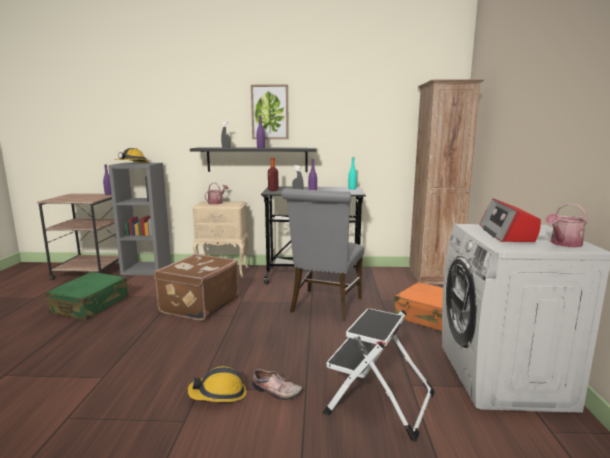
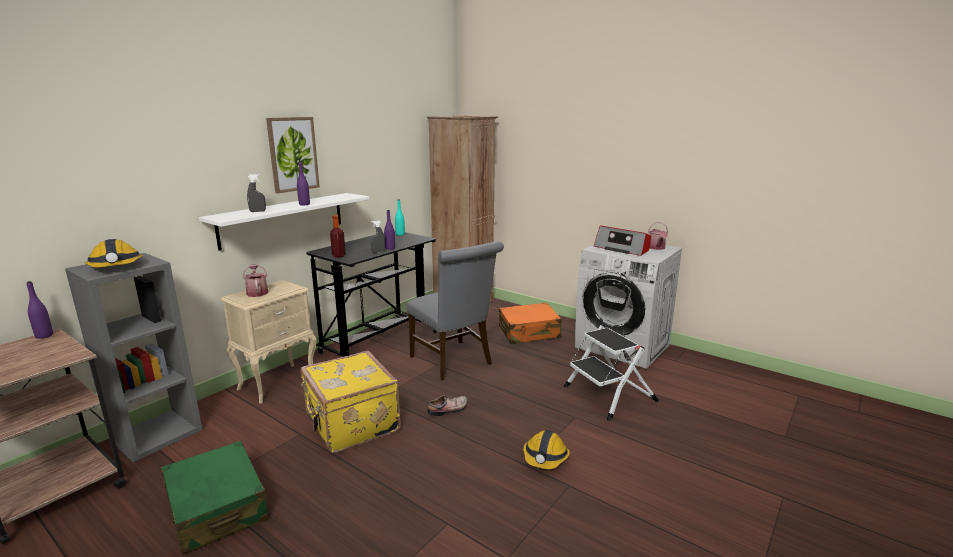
camera: 55 degrees left, 5 degrees up
brown suitcase [154,254,239,321] -> yellow suitcase [301,351,401,453]
black shelf [190,147,317,172] -> white shelf [199,193,369,251]
shoe [252,369,303,400] -> shoe moved to [427,395,468,417]

